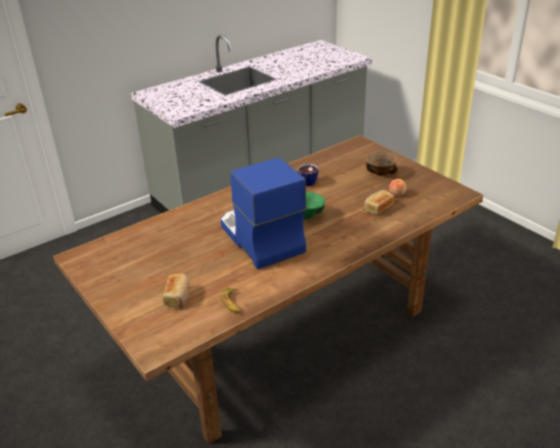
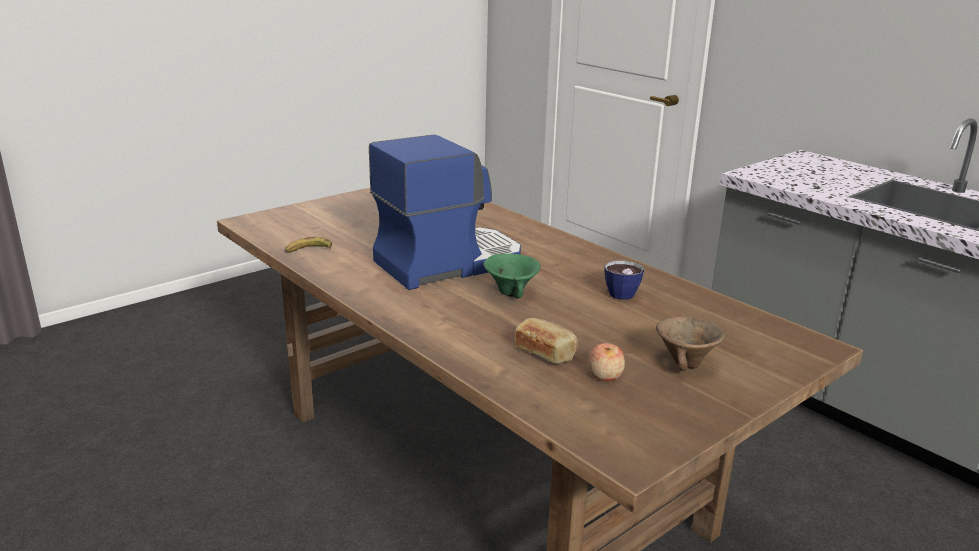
camera: 85 degrees right, 10 degrees down
bread [162,273,190,308] -> none

